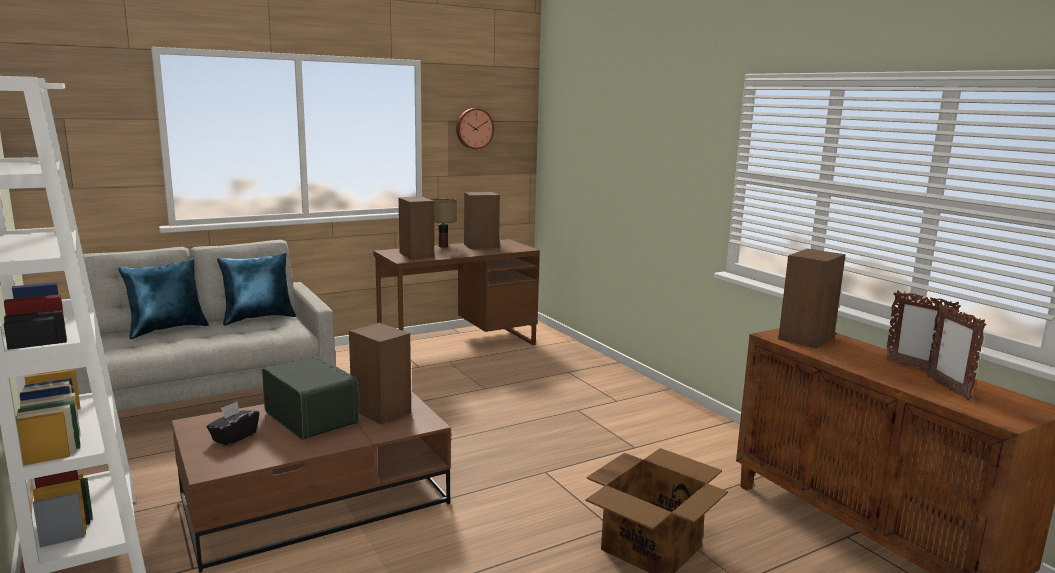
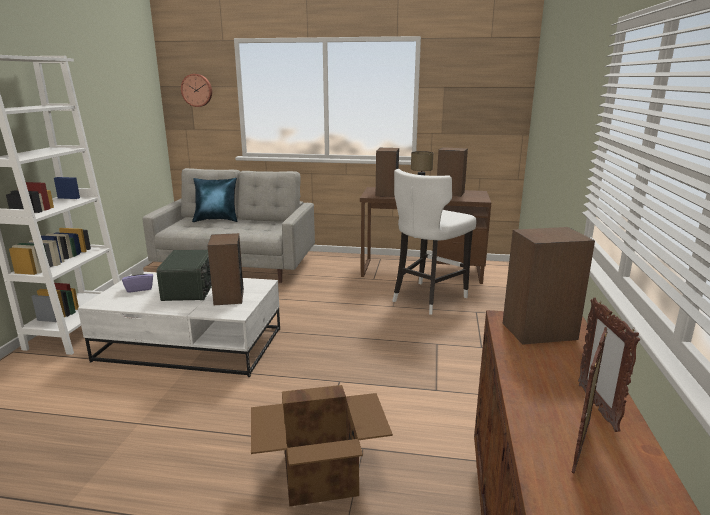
camera: 40 degrees right, 5 degrees up
brown coffee table [172,391,451,573] -> white coffee table [78,272,280,377]
black tissue box [207,402,259,446] -> purple tissue box [122,267,153,293]
blue pillow [217,252,296,325] -> none
wall clock [456,108,494,149] -> wall clock moved to [181,74,212,107]
none -> white stool [392,169,477,315]

